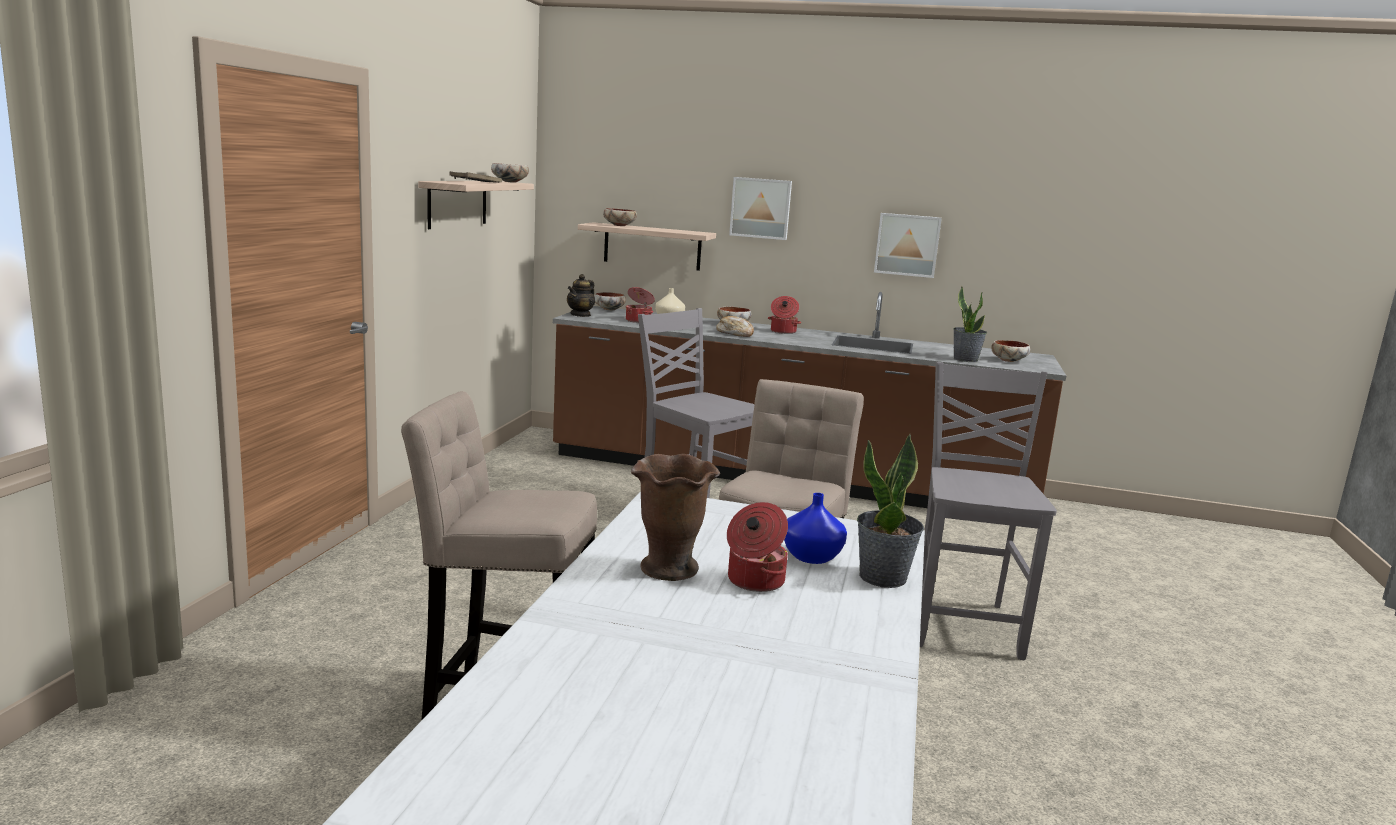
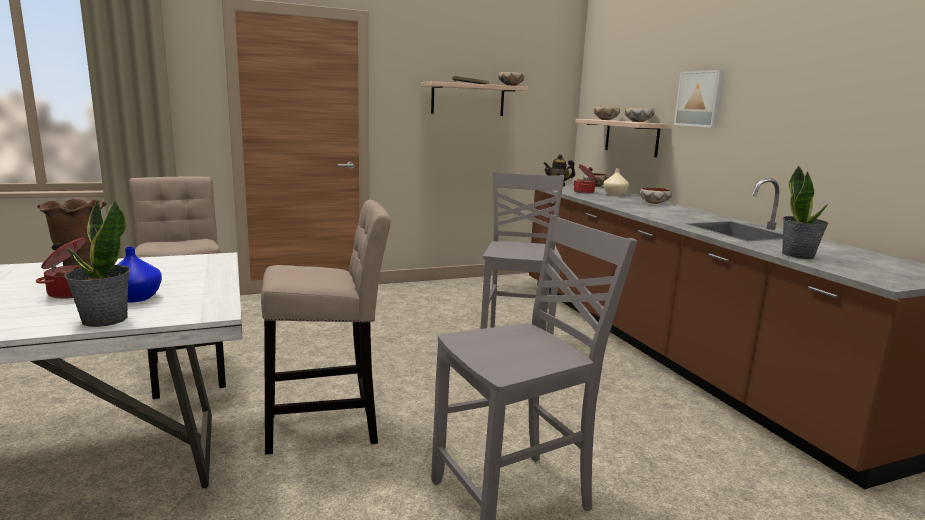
camera: 55 degrees right, 0 degrees up
bread [716,316,754,337] -> none
cooking pot [768,296,801,334] -> none
picture [874,213,942,278] -> none
bowl [991,340,1030,362] -> bowl moved to [625,108,655,122]

